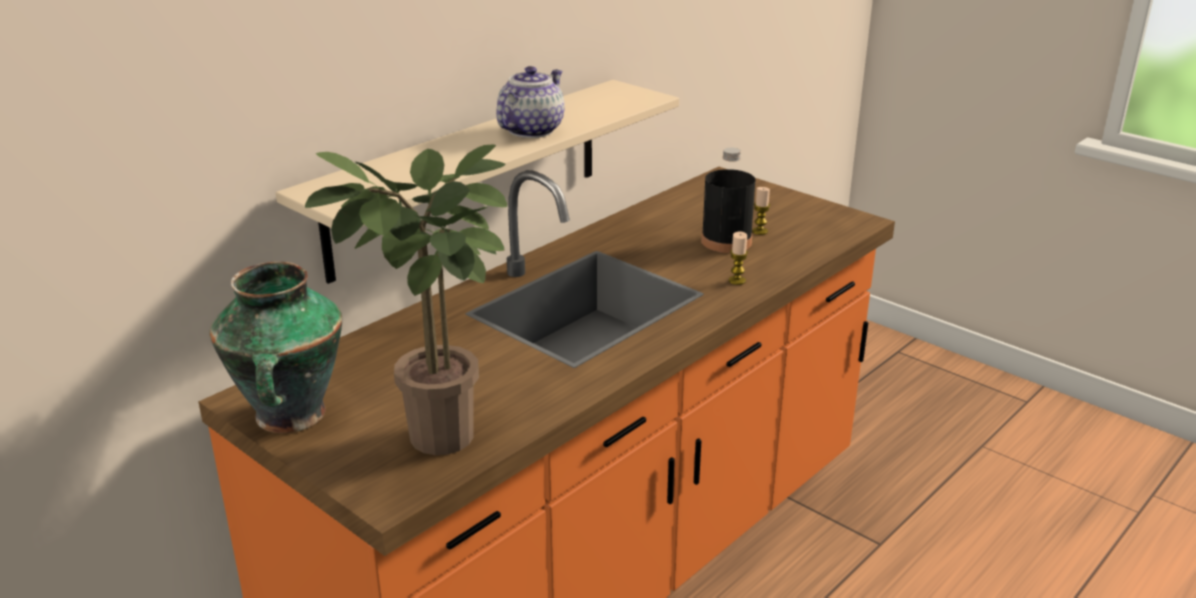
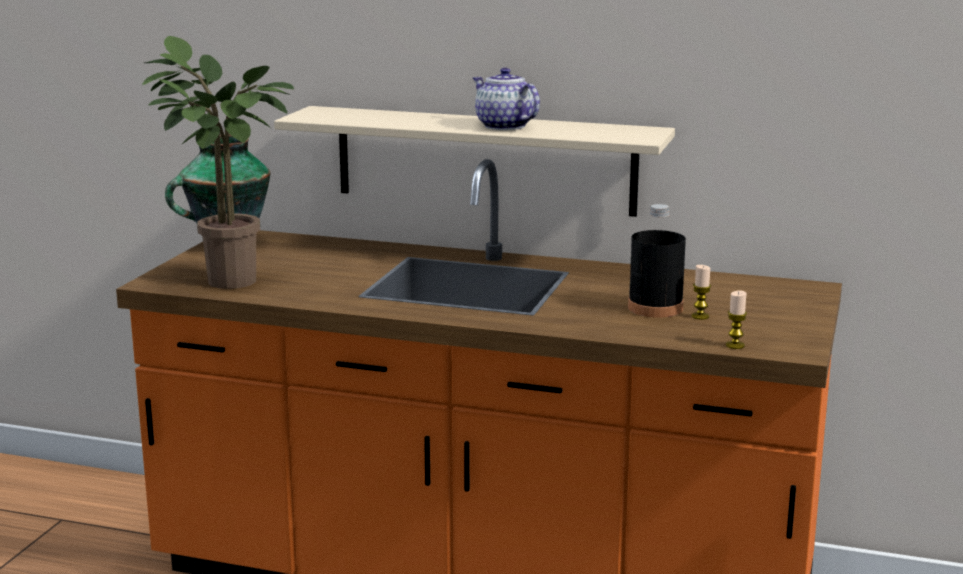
camera: 65 degrees right, 10 degrees down
teapot [496,66,565,138] -> teapot turned 135 degrees counterclockwise [473,68,540,130]
candle [729,231,748,285] -> candle moved to [726,291,747,349]

